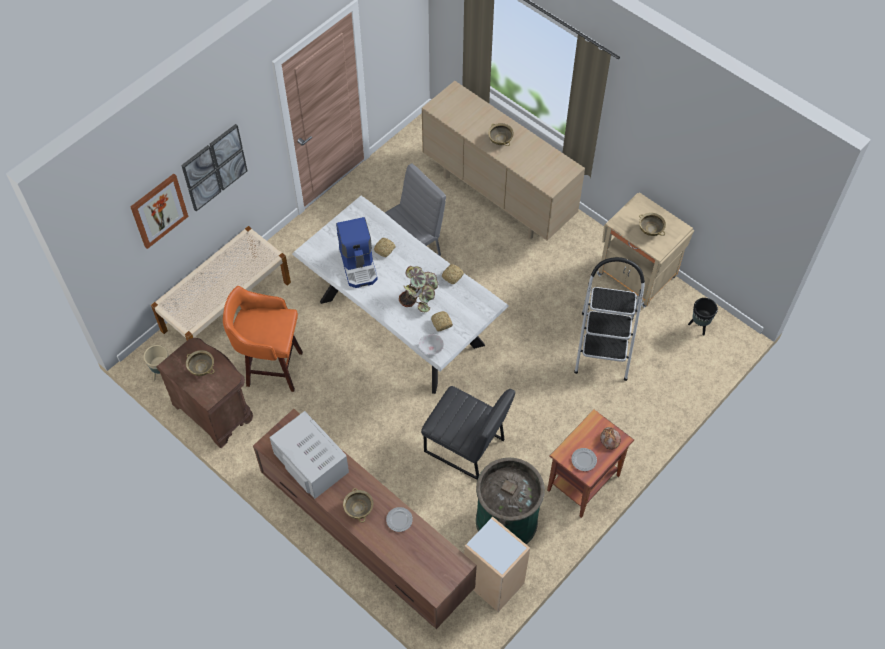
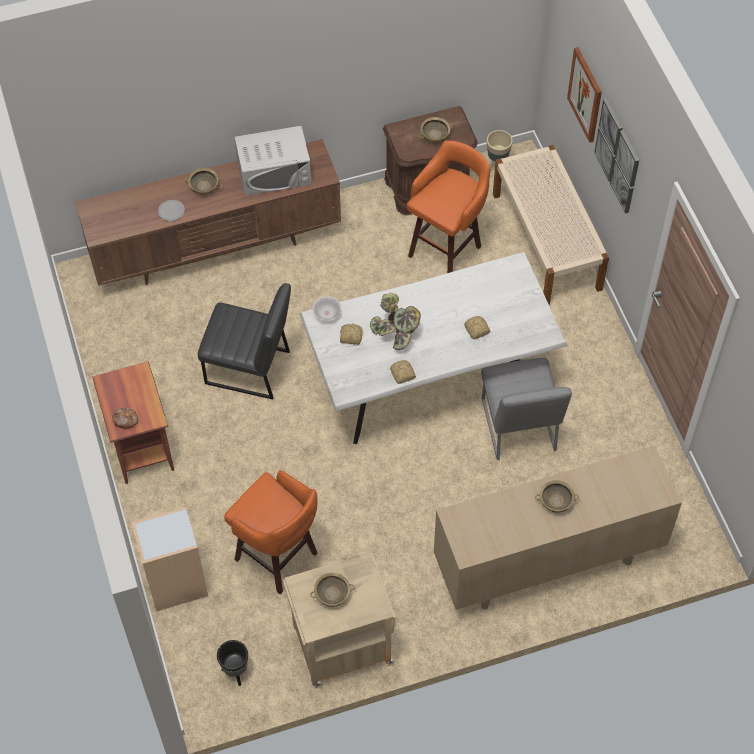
camera: 120 degrees right, 0 degrees up
coffee machine [336,217,378,288] -> none
grey chair [421,386,515,480] -> grey chair turned 135 degrees counterclockwise [198,283,291,399]
bookcase [464,516,530,612] -> bookcase moved to [131,507,208,611]
green trash can [476,458,545,544] -> none
plate [571,448,597,471] -> none
step ladder [574,257,645,381] -> orange stool [224,470,318,594]

